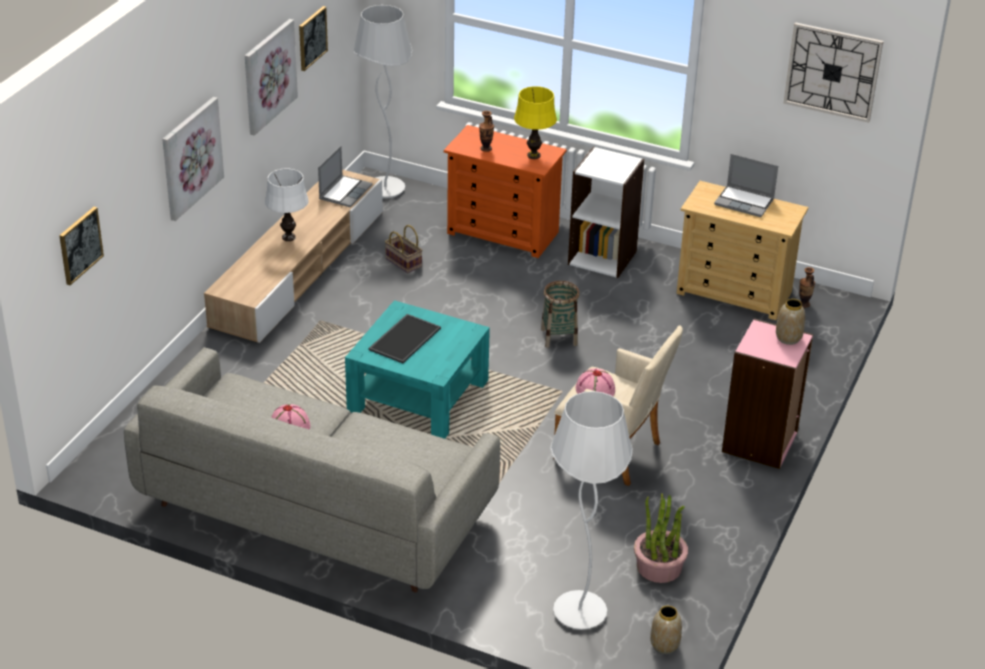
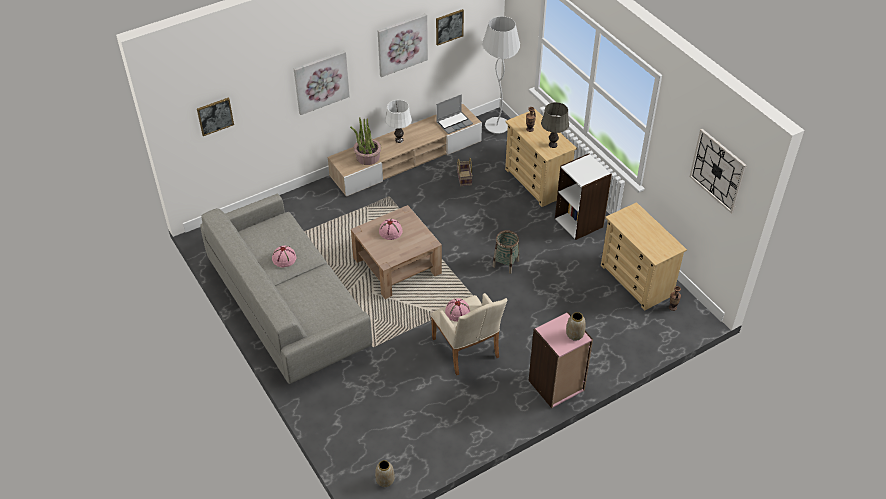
camera: 35 degrees right, 10 degrees up
turquoise coffee table [345,300,490,439] -> brown coffee table [351,205,442,299]
tray [369,314,441,363] -> pink hat [379,219,403,240]
orange dresser [444,125,567,258] -> beige dresser [505,109,577,207]
yellow table lamp [514,86,557,159] -> grey table lamp [541,102,569,148]
white floor lamp [550,391,633,630] -> none
potted plant [634,493,688,583] -> potted plant moved to [350,117,381,165]
laptop [714,154,778,217] -> none

